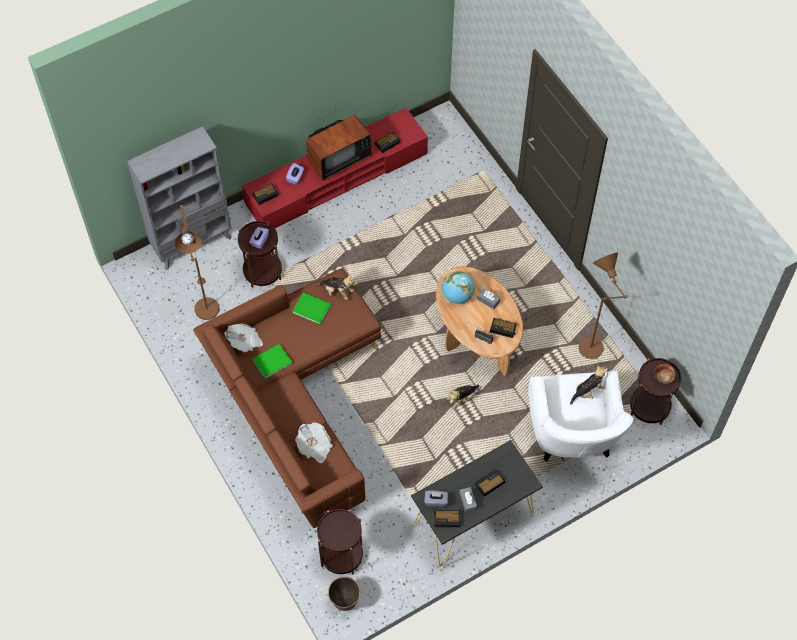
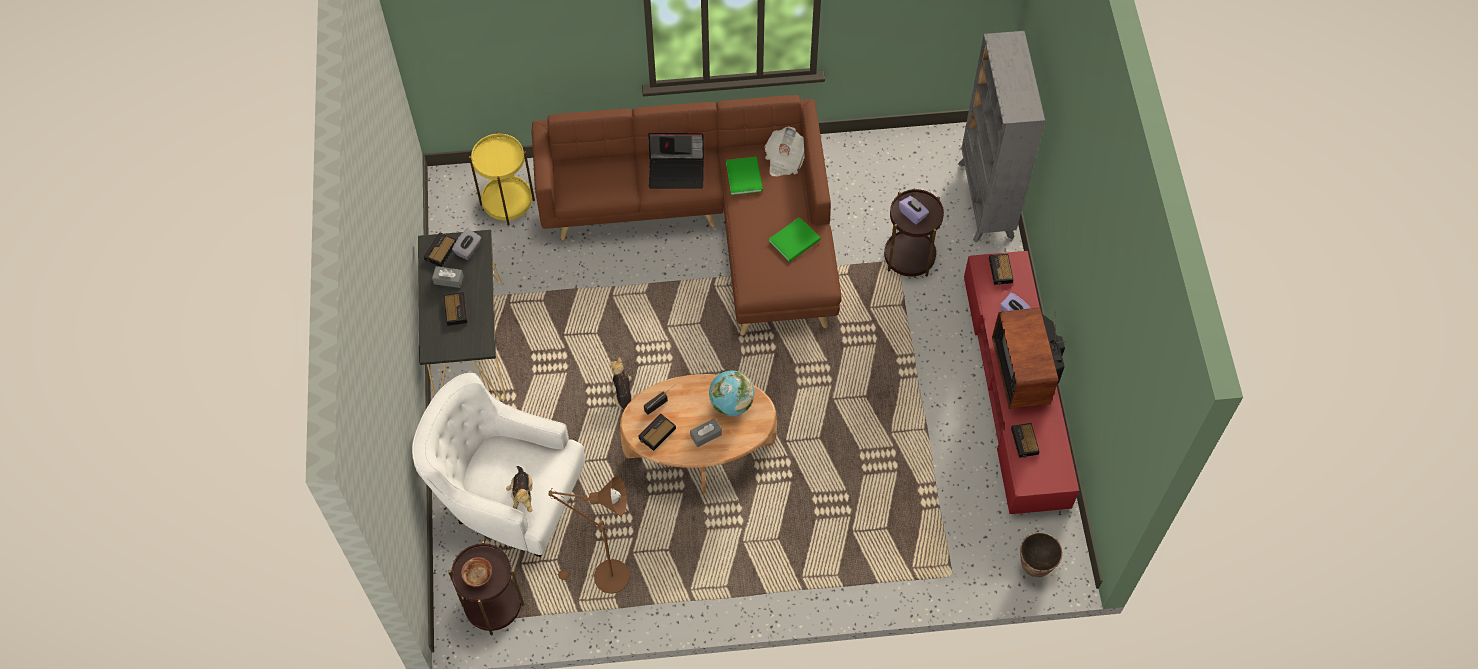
camera: 115 degrees right, 0 degrees up
brown floor lamp [175,205,219,320] -> none
newspaper [295,423,333,463] -> none
plush toy [316,275,358,300] -> none
brown side table [317,509,363,575] -> yellow side table [469,131,535,225]
planter [328,577,361,611] -> planter moved to [1020,532,1063,577]
none -> laptop [648,133,704,189]

